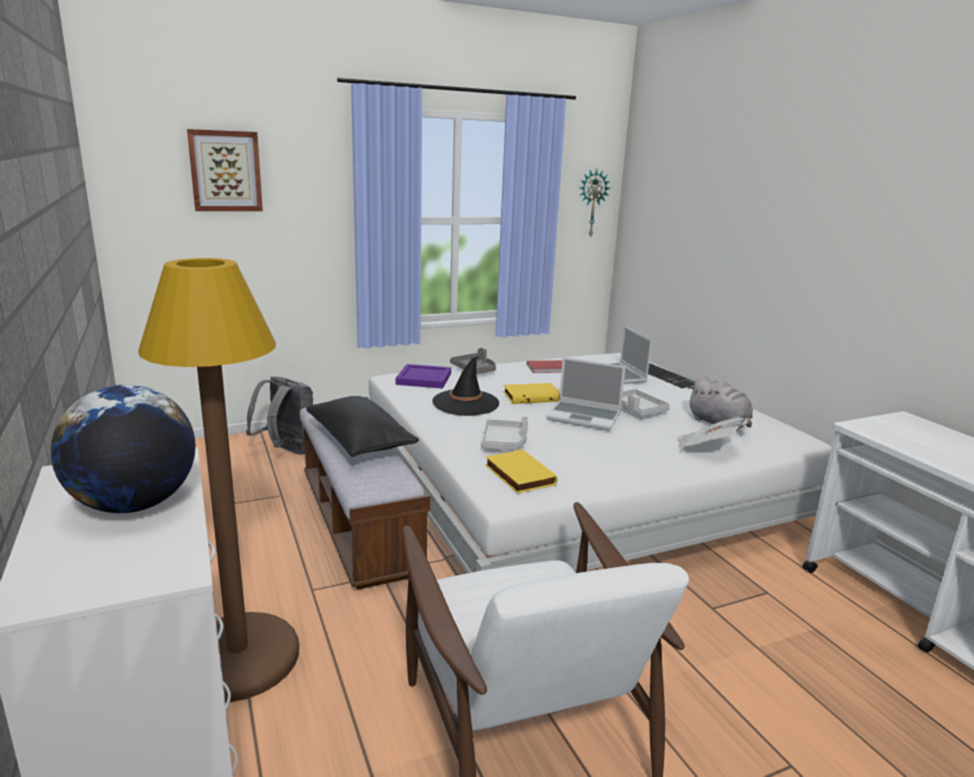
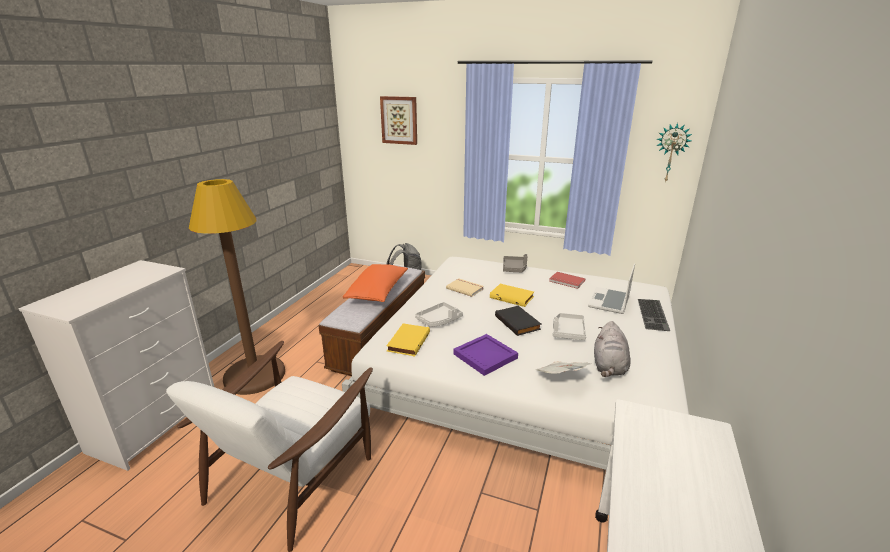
camera: 45 degrees right, 5 degrees up
globe [51,385,195,513] -> none
black pillow [306,396,419,457] -> orange pillow [343,264,408,302]
purple tray [395,364,451,389] -> purple tray moved to [453,334,518,376]
black hat [432,356,499,416] -> beige book [446,278,484,297]
laptop [546,357,626,431] -> black book [495,306,542,336]

